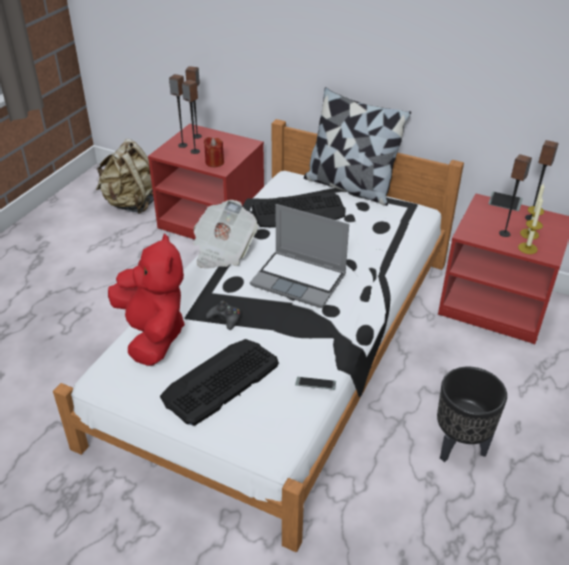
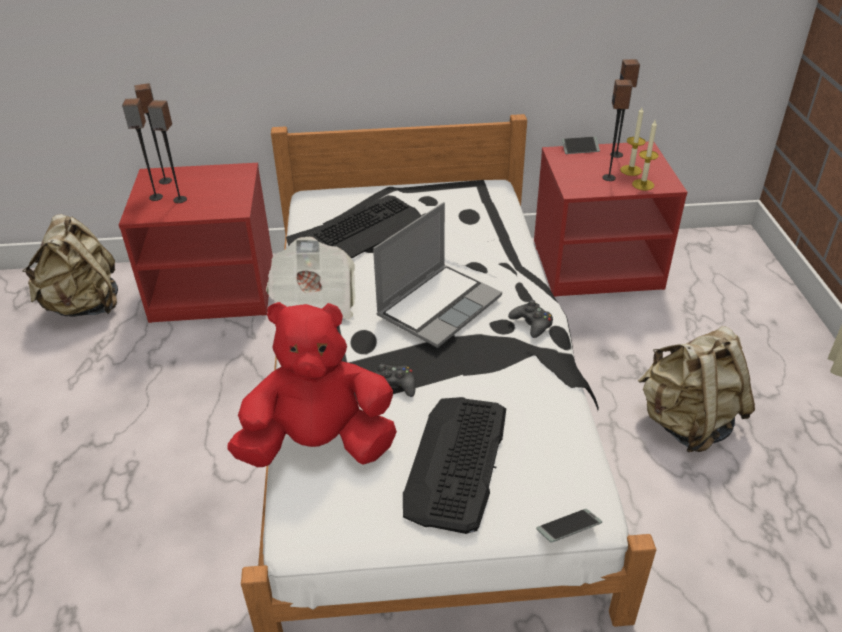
camera: 30 degrees left, 0 degrees up
red plush toy [108,233,185,366] -> red plush toy turned 45 degrees counterclockwise [227,302,397,467]
red candle [204,137,224,167] -> none
laptop [250,204,349,308] -> laptop turned 45 degrees counterclockwise [373,202,502,348]
phone [295,377,336,390] -> phone moved to [536,509,602,542]
pillow [304,87,411,206] -> none
black planter [437,367,507,462] -> beige backpack [638,326,755,452]
none -> black game controller [508,300,553,338]

